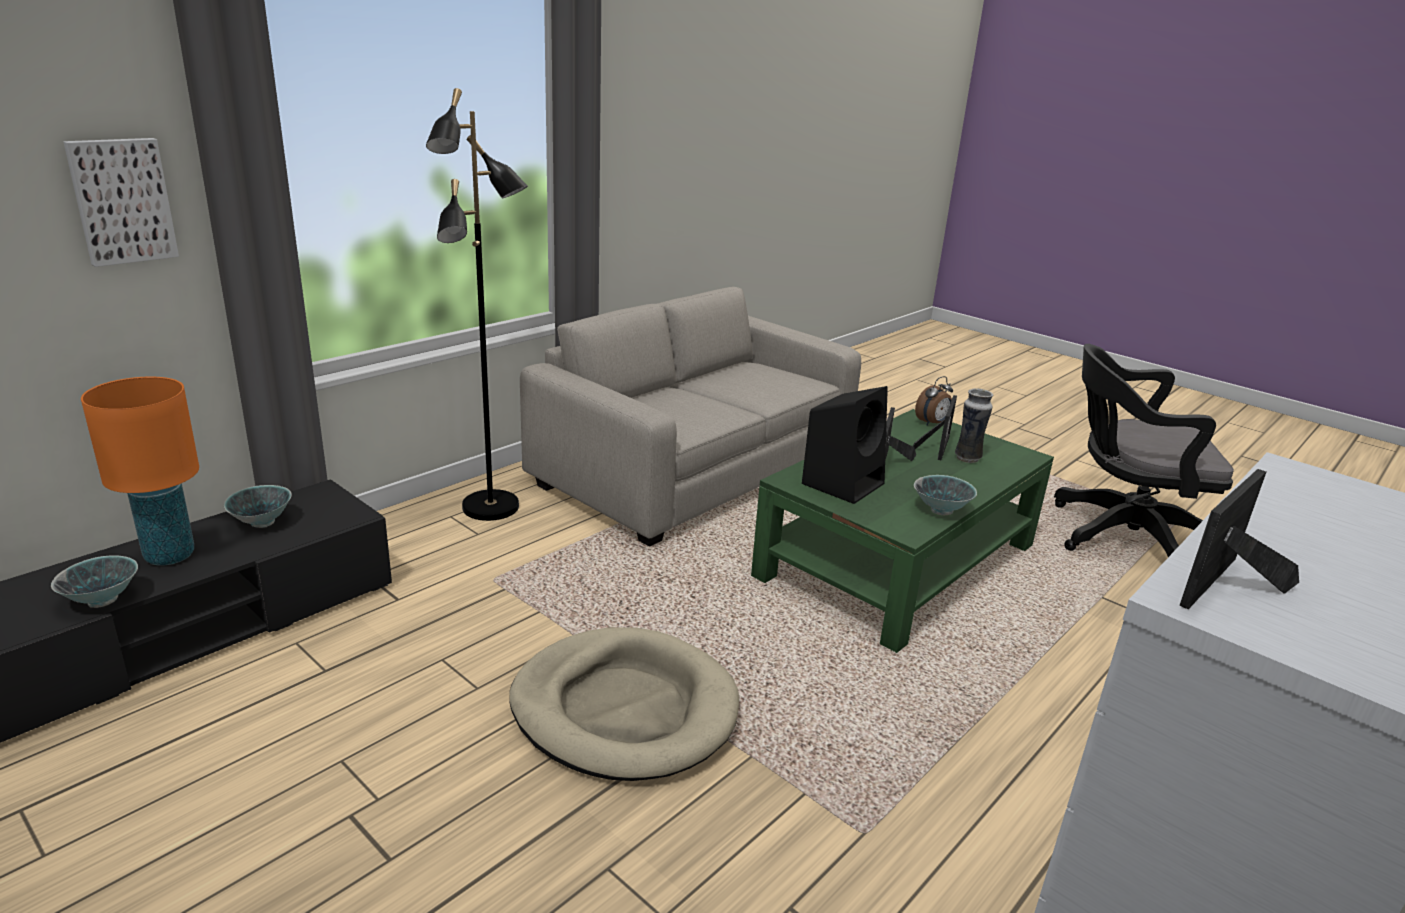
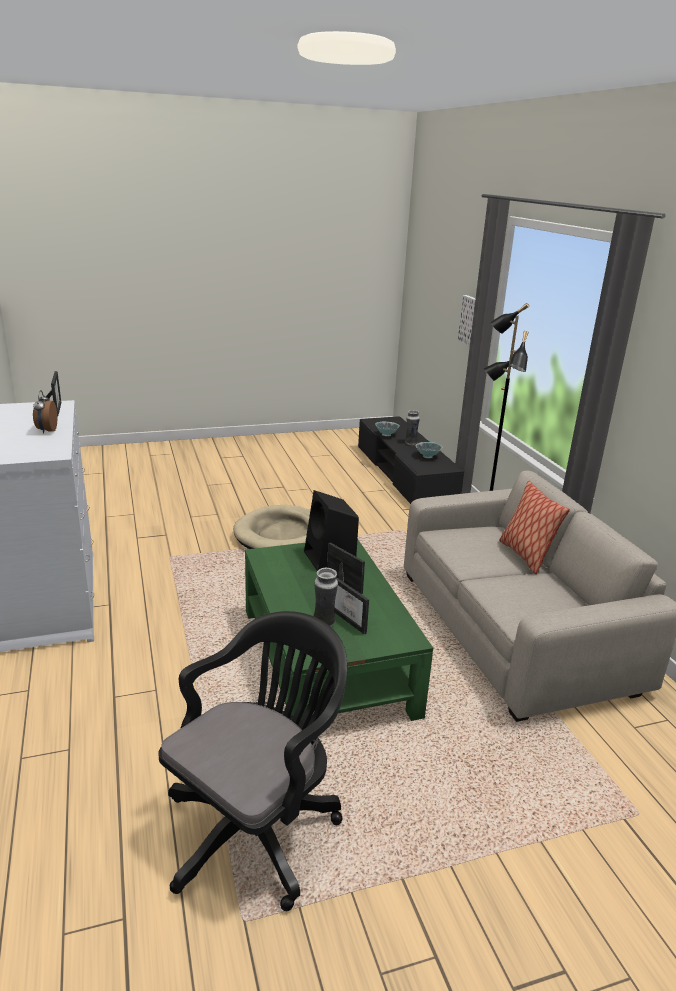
camera: 120 degrees right, 0 degrees up
orange table lamp [81,377,199,566] -> vase [405,410,420,445]
bowl [914,475,977,515] -> none
alarm clock [915,376,953,426] -> alarm clock moved to [33,390,57,434]
none -> pillow [499,481,570,574]

